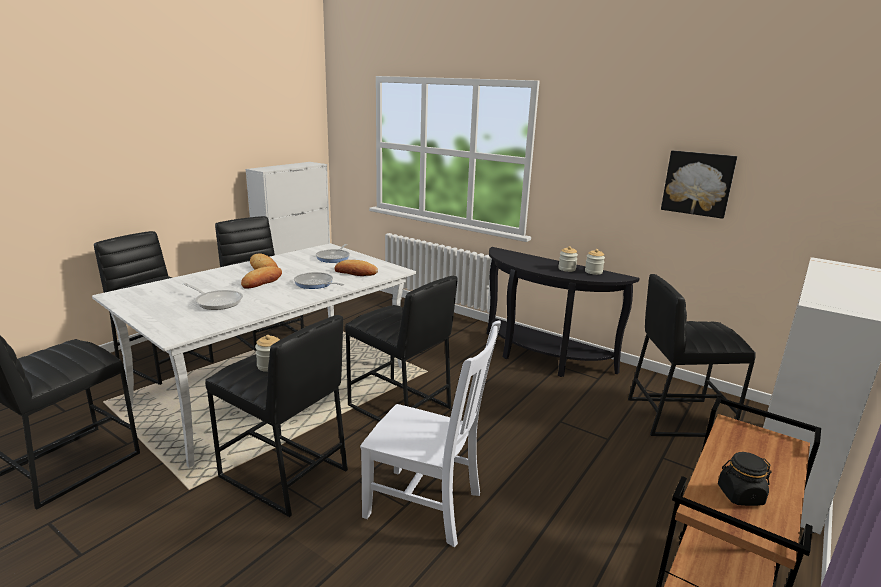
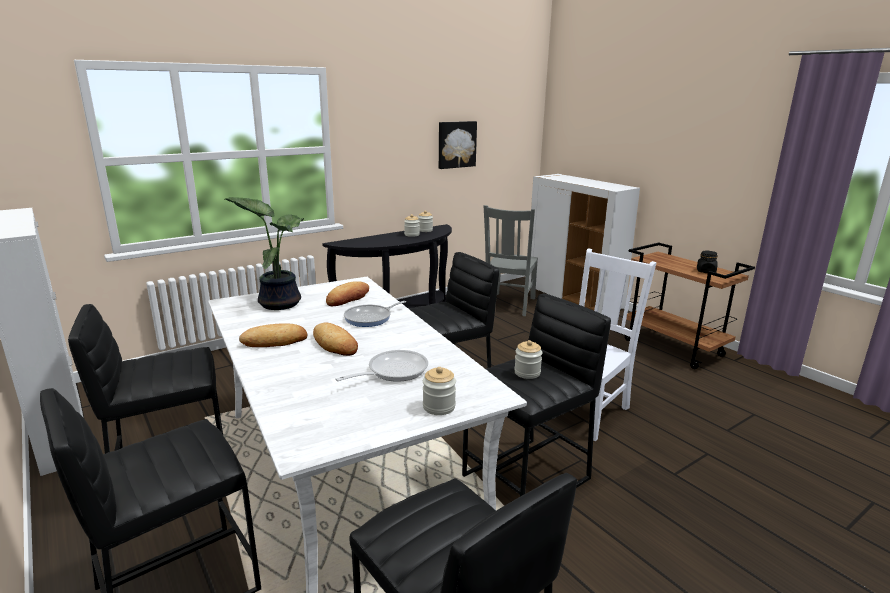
camera: 70 degrees left, 0 degrees up
frying pan [316,244,350,263] -> potted plant [225,197,304,310]
black stool [628,274,756,437] -> grey chair [484,205,538,316]
none -> jar [423,367,456,415]

